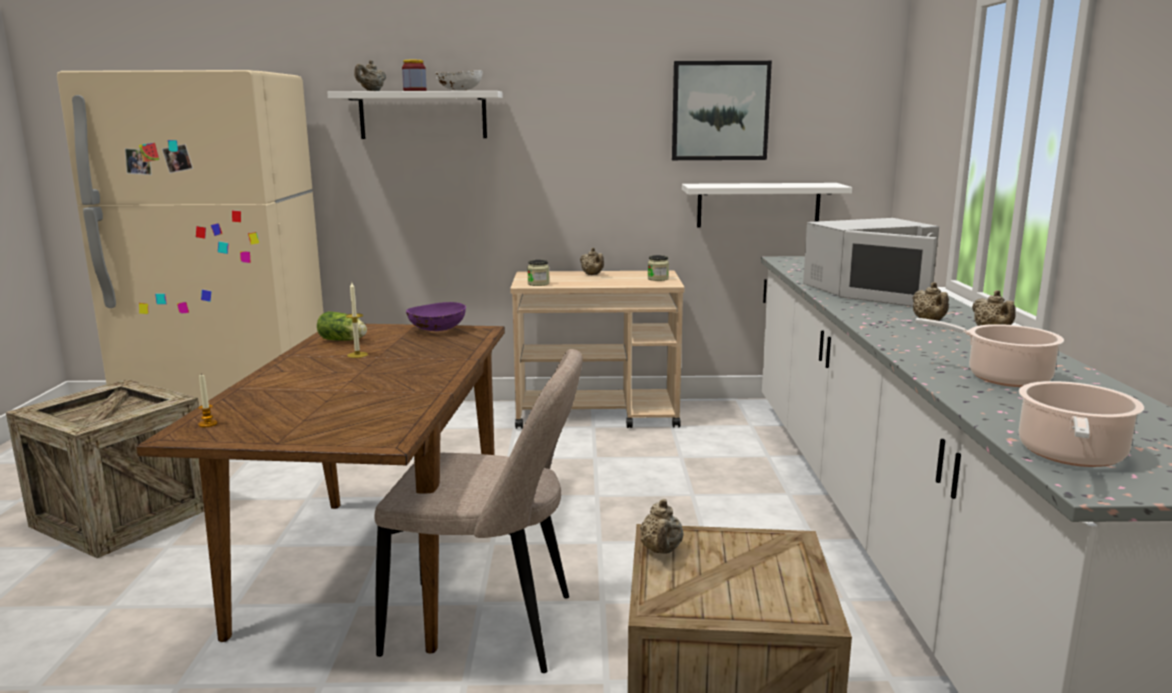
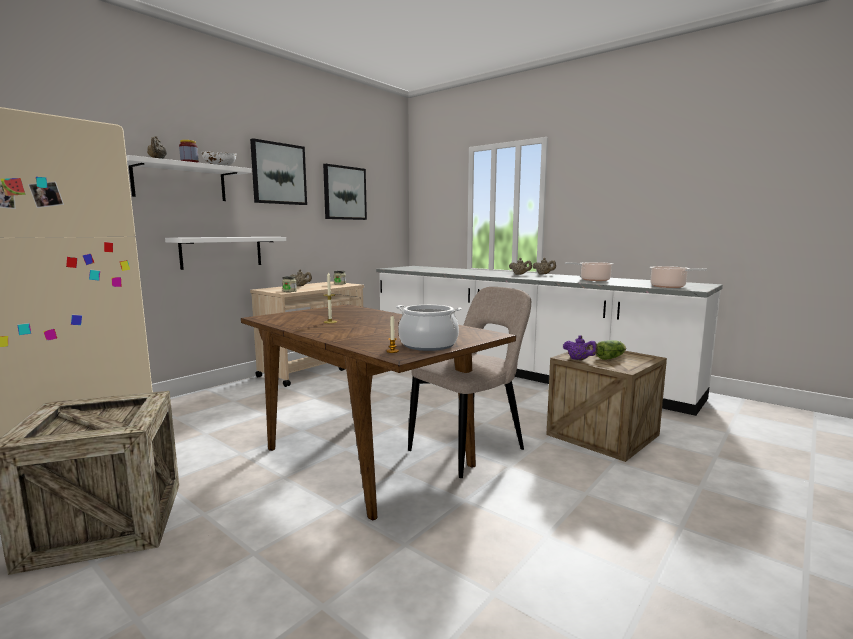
camera: 50 degrees left, 5 degrees down
lettuce [317,311,367,341] -> lettuce moved to [596,340,626,360]
purple bowl [406,302,466,331] -> none
beige teapot [640,499,684,554] -> purple teapot [563,335,598,360]
white shelf [682,183,852,228] -> white shelf moved to [165,237,286,270]
white microwave [803,218,939,307] -> none
none -> picture [250,138,307,205]
none -> cooking pot [396,305,462,351]

